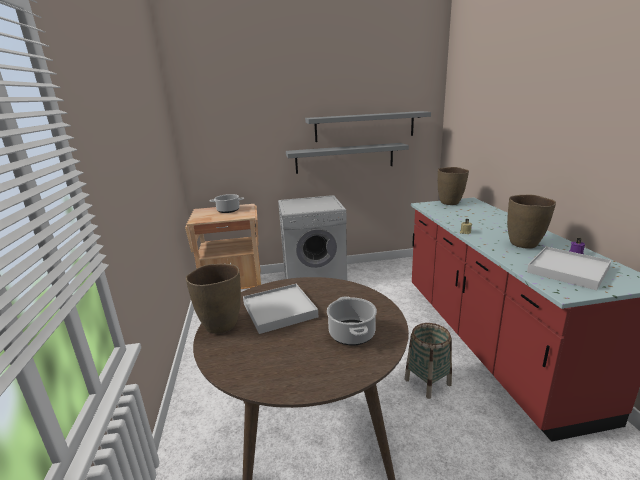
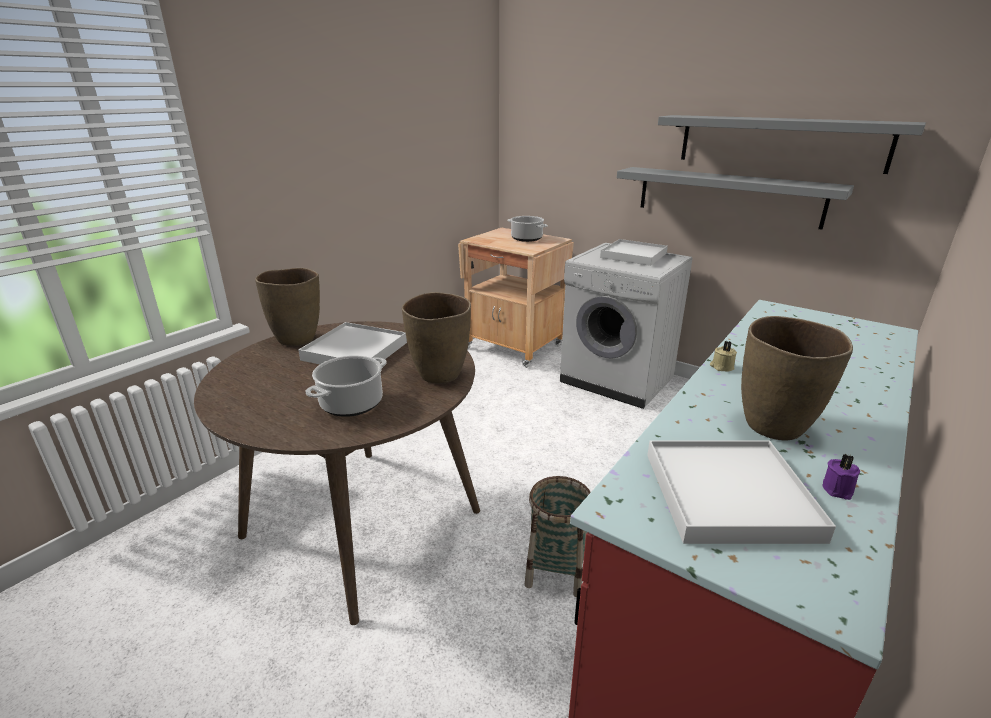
camera: 45 degrees right, 5 degrees up
brown vase [438,167,469,205] -> brown vase moved to [402,292,471,384]
none -> white tray [600,239,668,266]

